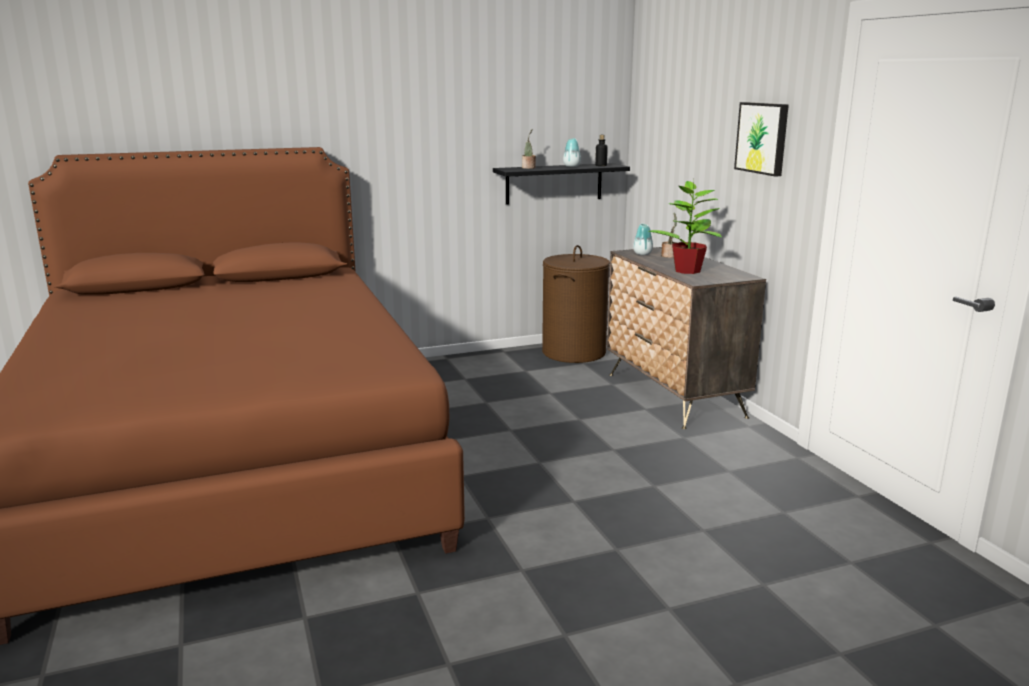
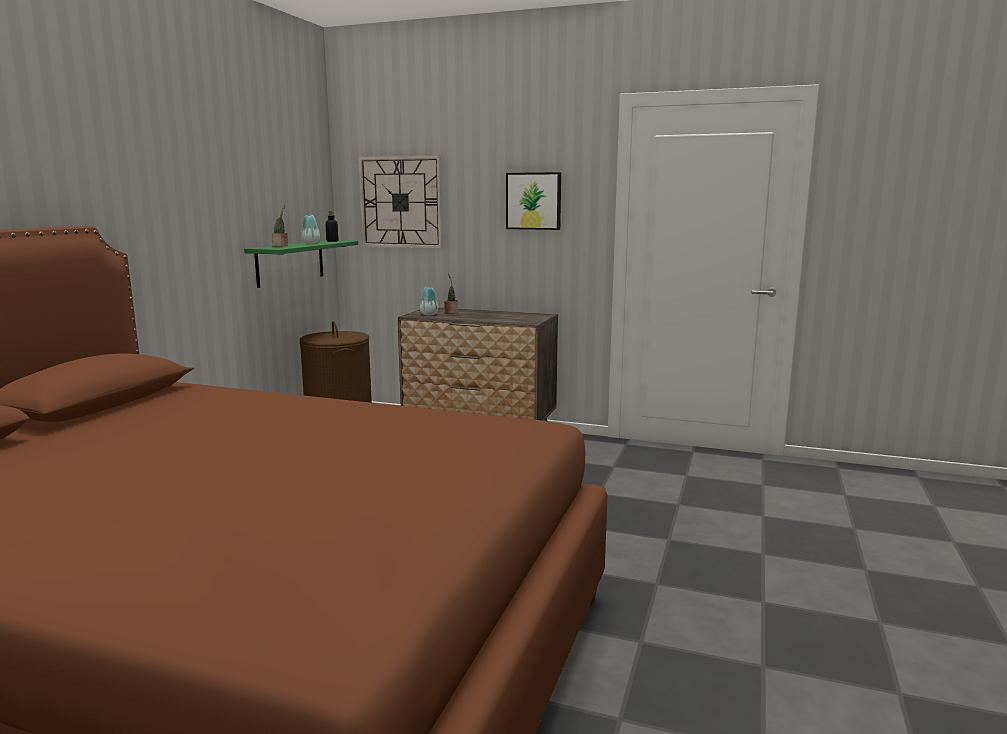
camera: 50 degrees left, 5 degrees down
black shelf [493,163,630,205] -> green shelf [244,240,358,288]
potted plant [648,181,722,274] -> none
none -> wall clock [358,155,443,249]

